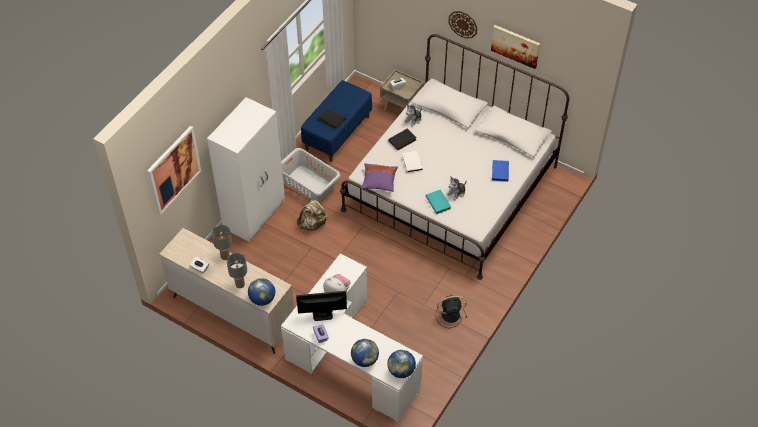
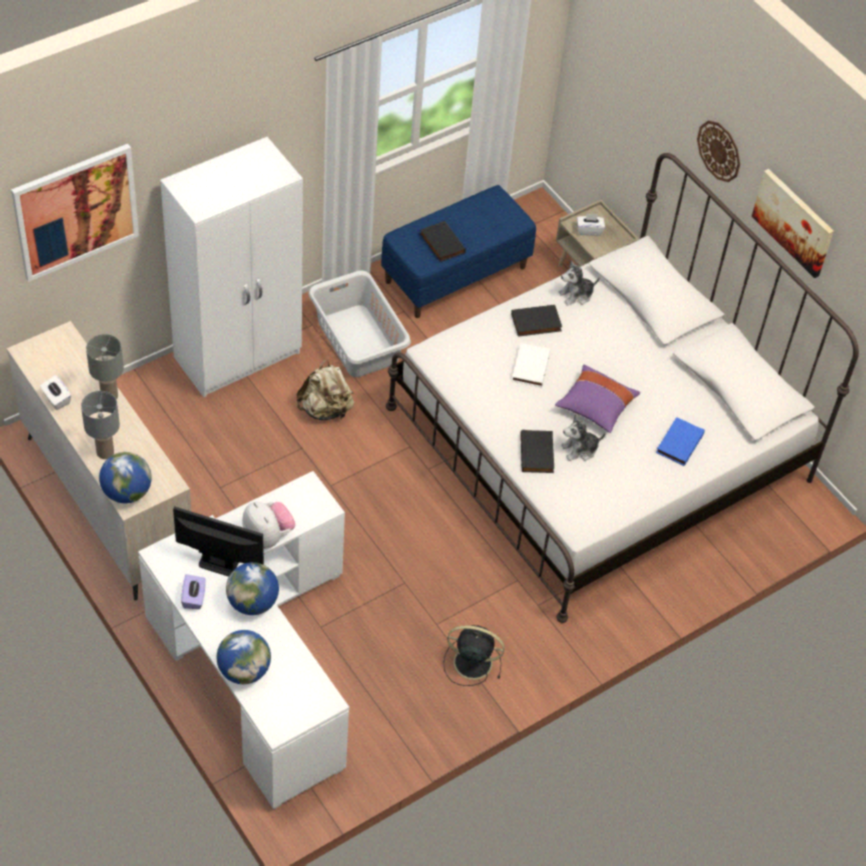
camera: 20 degrees right, 0 degrees up
purple pillow [361,164,398,192] -> purple pillow moved to [555,365,640,433]
globe [387,350,416,378] -> globe moved to [226,562,279,615]
turquoise book [426,189,451,214] -> black book [521,430,554,473]

